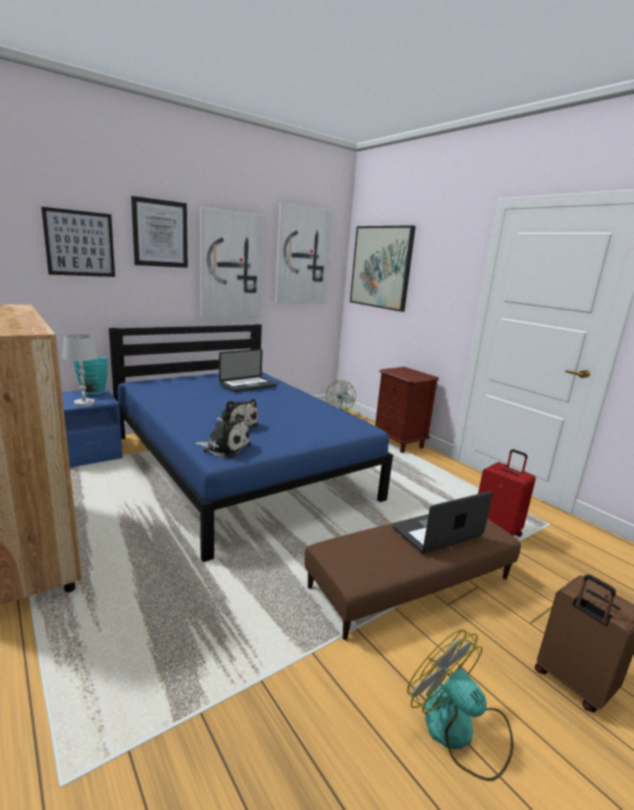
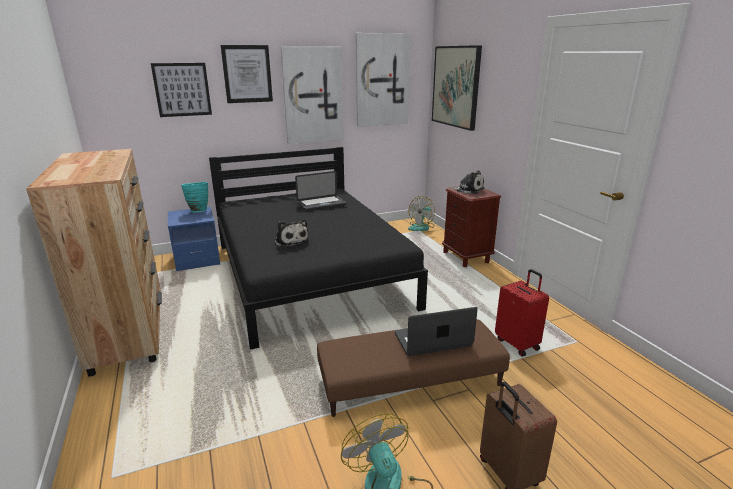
camera: 15 degrees right, 5 degrees up
white table lamp [63,334,98,406] -> none
blue bed [109,324,393,562] -> black bed [209,147,428,350]
plush toy [195,415,251,458] -> plush toy moved to [451,170,484,194]

